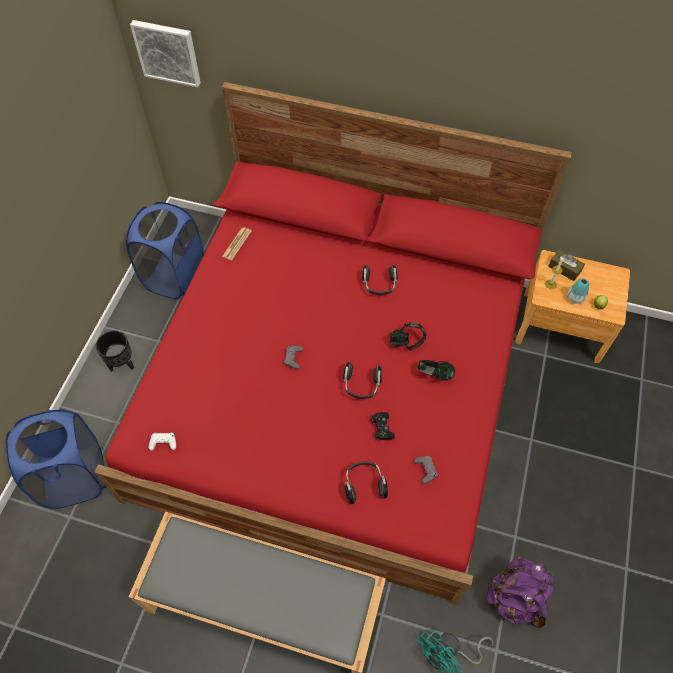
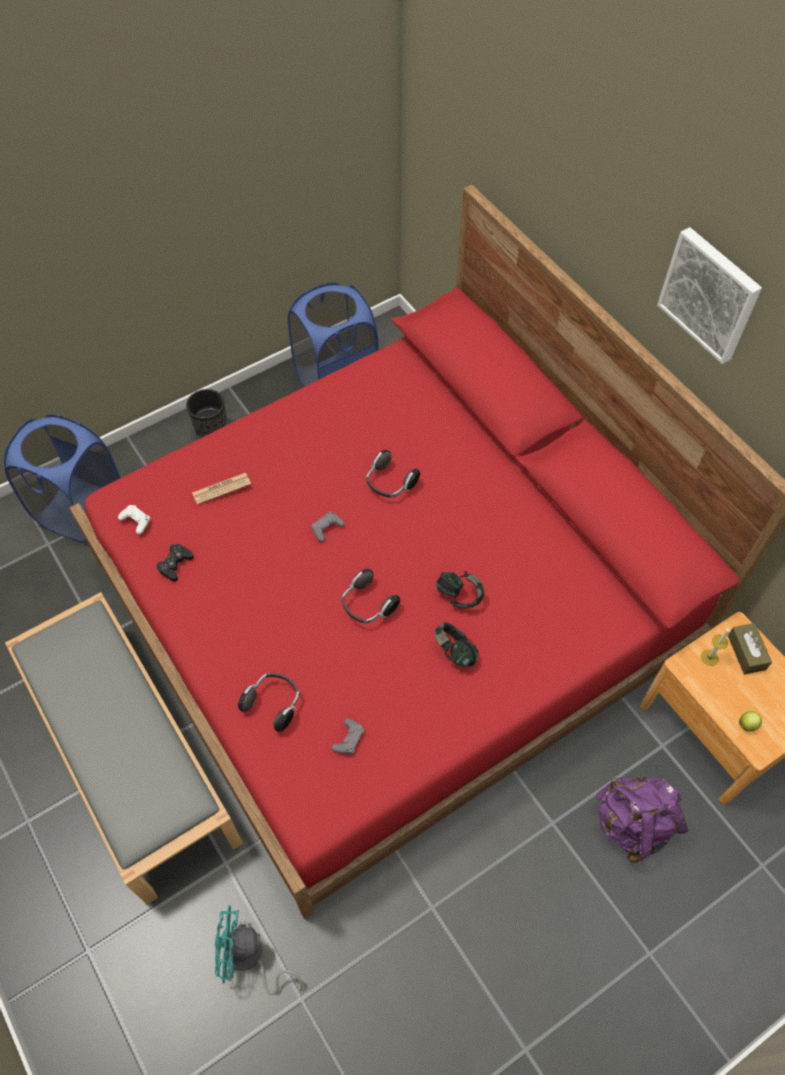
camera: 40 degrees right, 0 degrees up
picture [130,20,201,87] -> picture moved to [657,227,762,364]
newspaper [222,227,252,260] -> newspaper moved to [192,473,251,505]
headphones [362,265,397,295] -> headphones moved to [366,450,420,498]
black game controller [371,412,395,440] -> black game controller moved to [156,544,194,582]
purple backpack [487,557,554,628] -> purple backpack moved to [596,777,688,863]
vase [568,279,589,304] -> none

